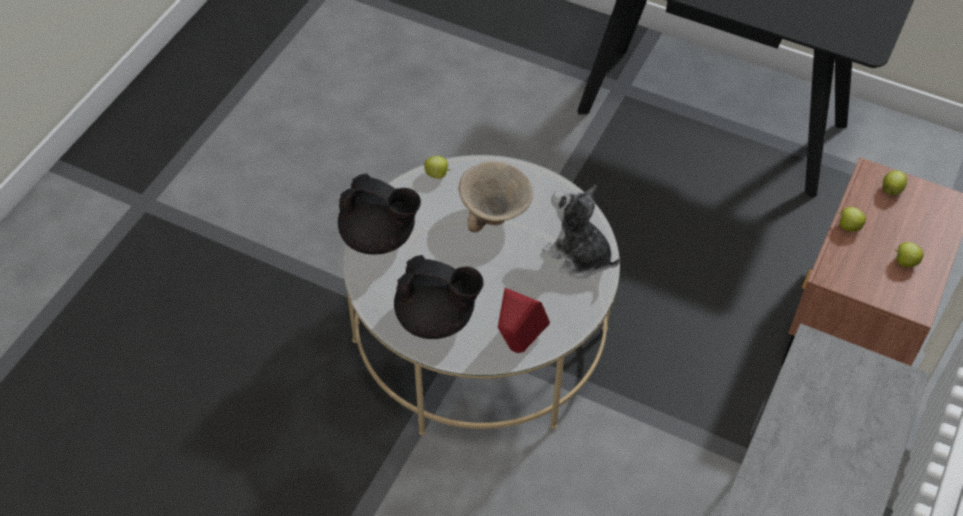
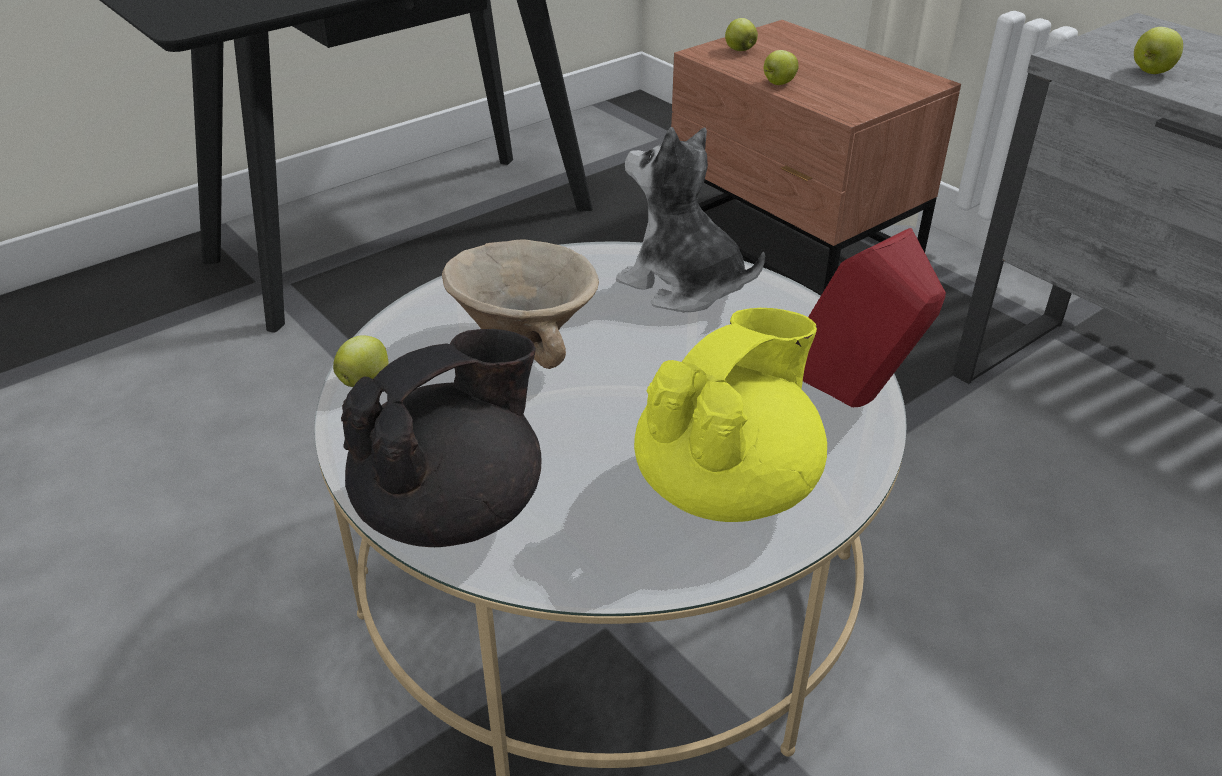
camera: 65 degrees left, 15 degrees down
black teapot [394,255,484,339] -> yellow teapot [634,308,827,522]
plush toy [543,185,620,279] -> plush toy turned 60 degrees clockwise [616,127,765,312]
apple [894,242,924,267] -> apple moved to [1134,27,1183,74]

